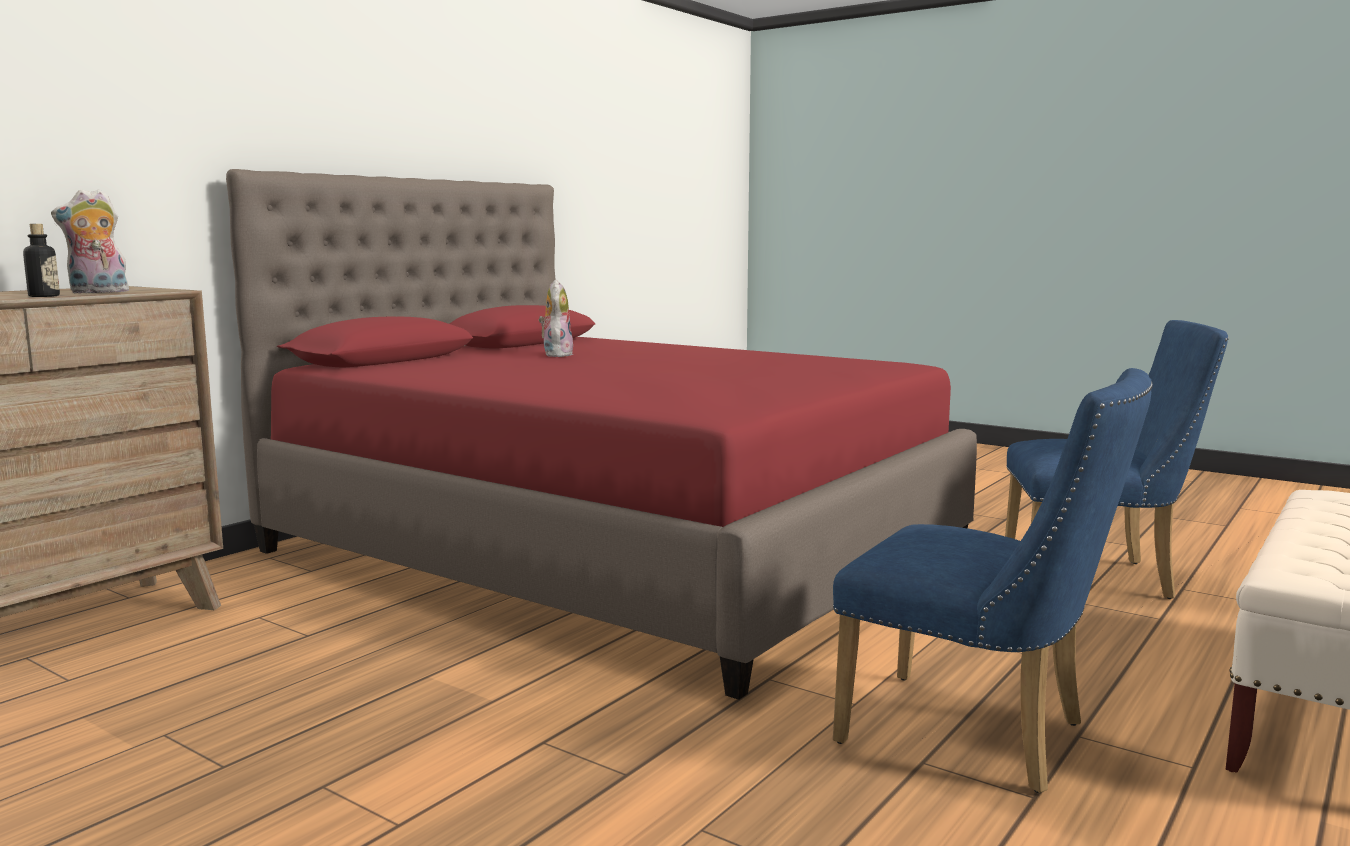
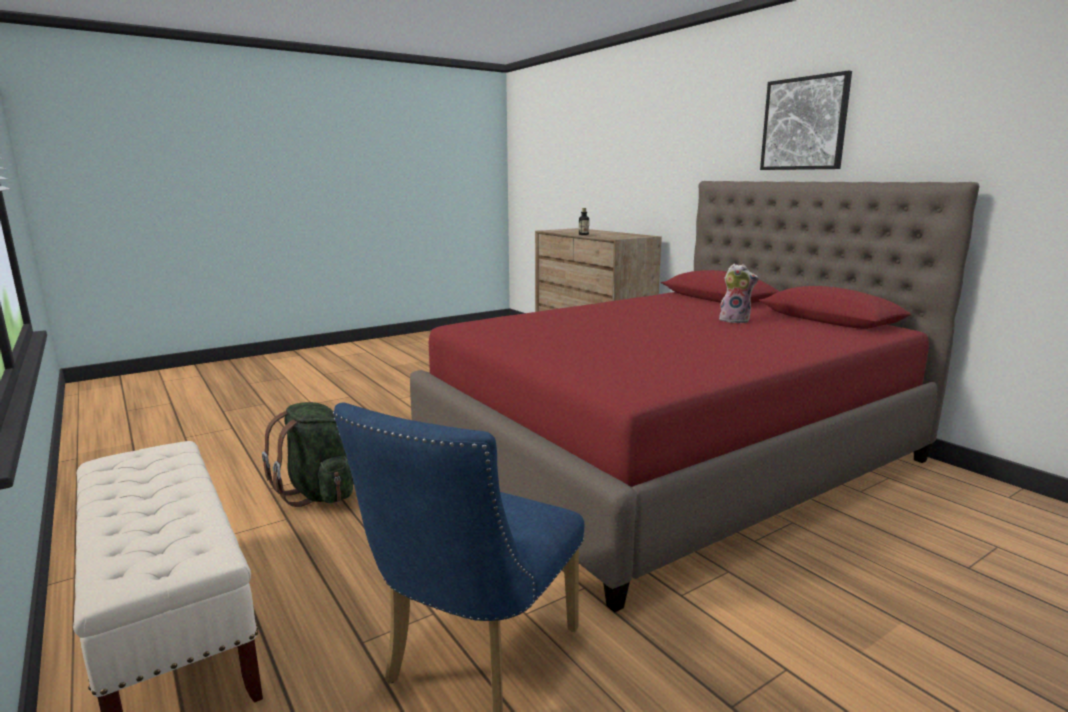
camera: 110 degrees right, 5 degrees up
plush toy [51,189,129,294] -> none
blue chair [833,368,1153,793] -> green backpack [262,402,354,507]
none -> picture [760,71,852,170]

